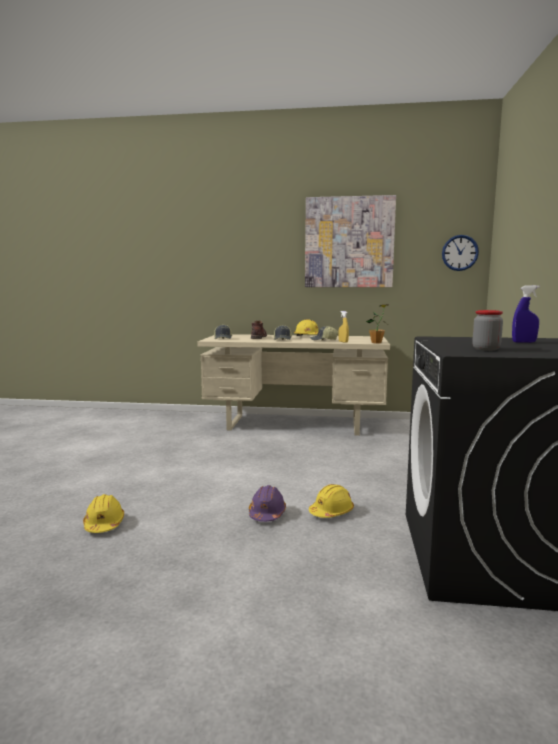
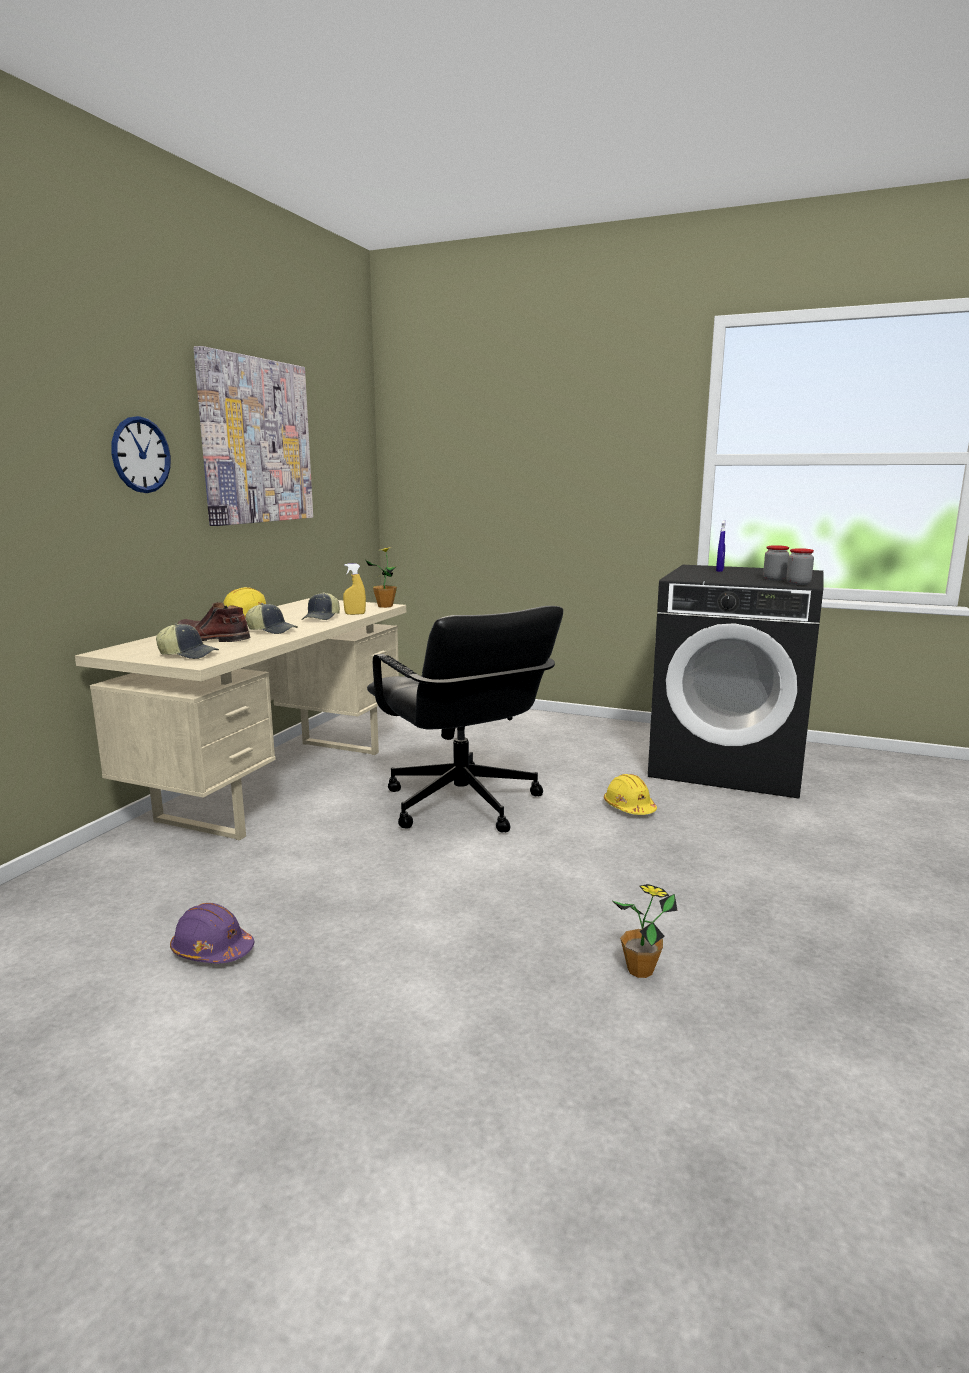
camera: 75 degrees left, 5 degrees up
yellow hard hat [83,494,124,533] -> potted plant [613,884,678,978]
purple hard hat [249,485,286,522] -> purple hard hat moved to [170,903,254,963]
wall clock [442,235,479,271] -> wall clock moved to [111,416,171,493]
none -> black office chair [367,606,563,832]
none -> jar [787,548,814,585]

